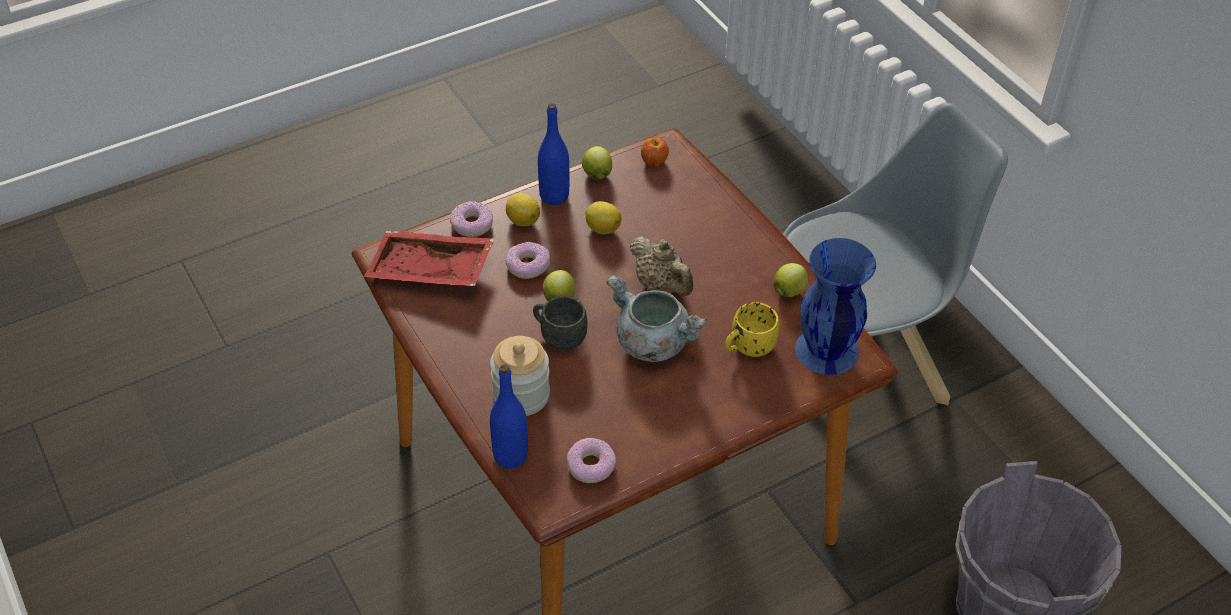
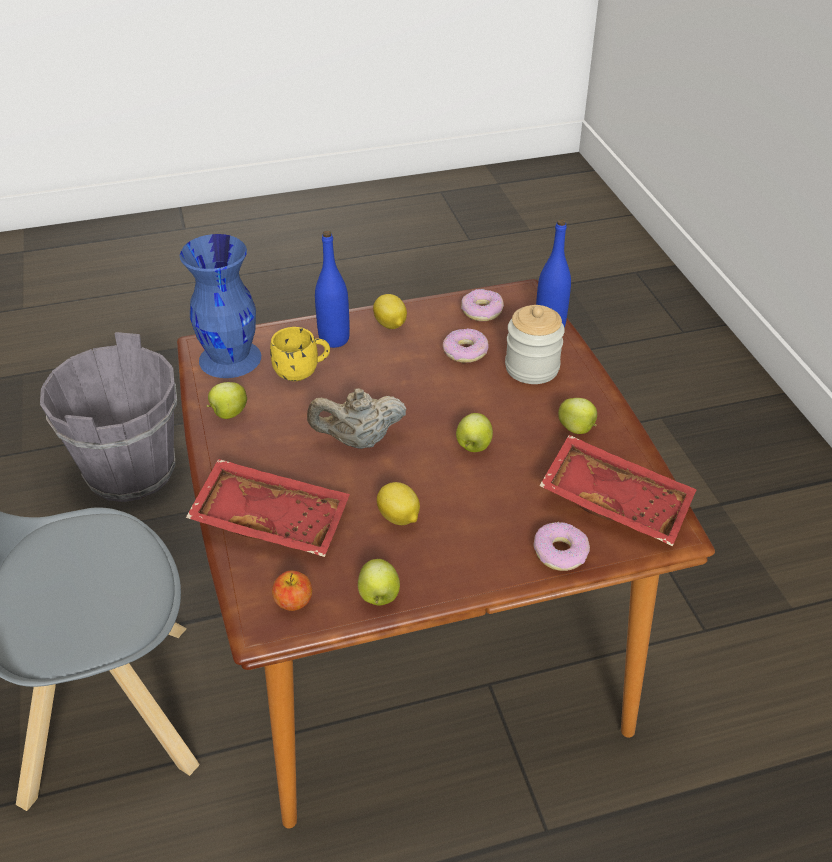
camera: 165 degrees left, 5 degrees down
donut [505,242,550,279] -> donut moved to [443,328,489,363]
lemon [506,193,540,226] -> lemon moved to [373,294,407,329]
grey mug [533,296,587,350] -> none
blue bottle [538,103,569,205] -> blue bottle moved to [315,231,350,348]
grey cooking pot [607,275,706,362] -> none
beige teapot [630,236,693,296] -> beige teapot turned 75 degrees counterclockwise [307,388,407,449]
none -> red tray [186,459,350,557]
none -> apple [558,398,597,434]

